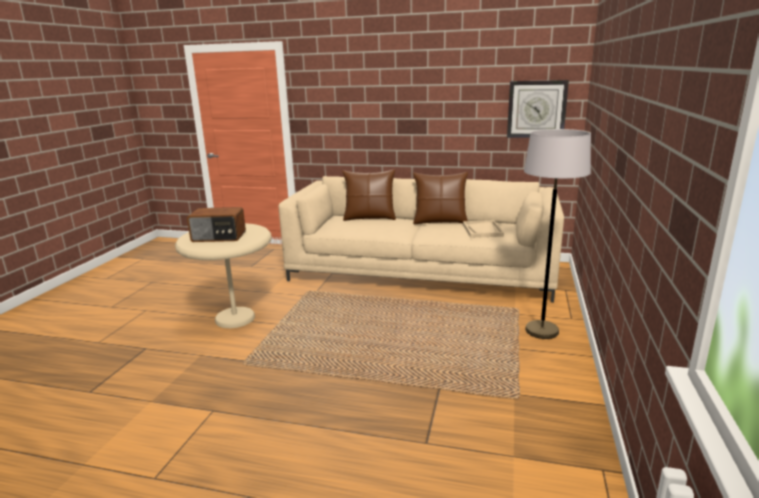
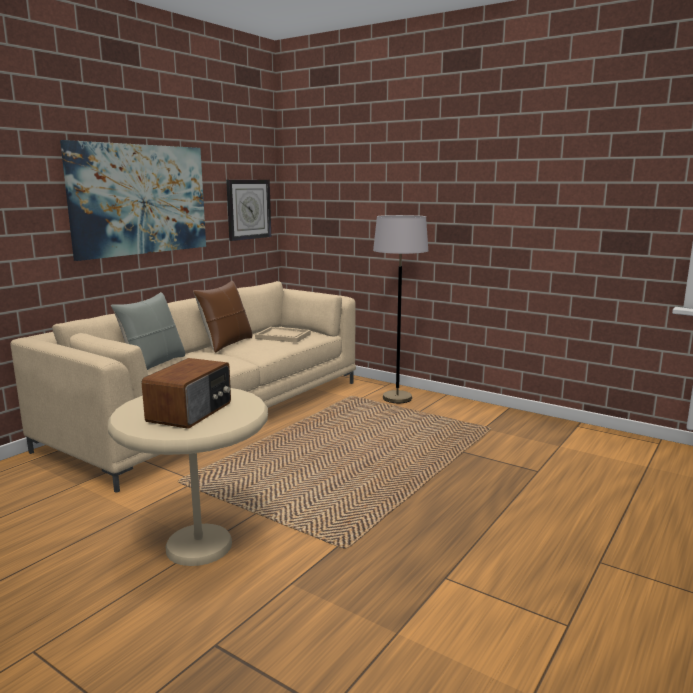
camera: 70 degrees left, 5 degrees down
brown pillow [342,170,396,221] -> grey pillow [111,292,185,370]
none -> picture [60,140,206,261]

